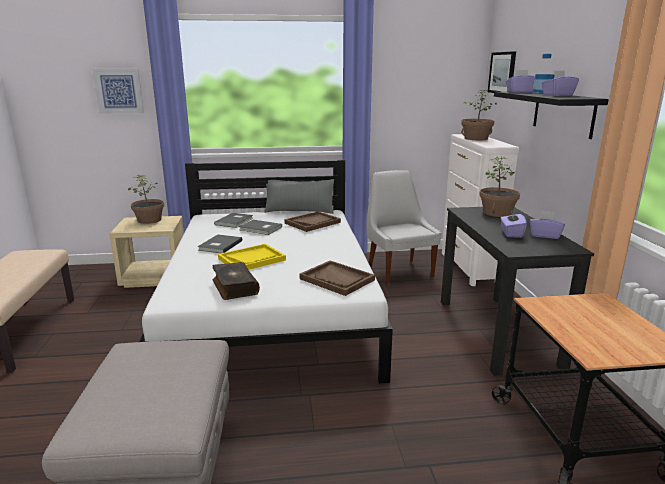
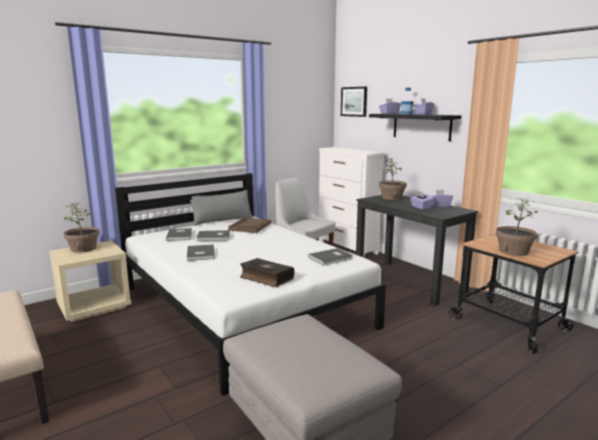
camera: 30 degrees left, 5 degrees down
picture [92,69,144,114] -> none
yellow tray [218,243,286,270] -> none
brown tray [300,261,375,296] -> grey book [308,248,353,266]
potted plant [461,90,497,140] -> potted plant moved to [496,198,538,256]

